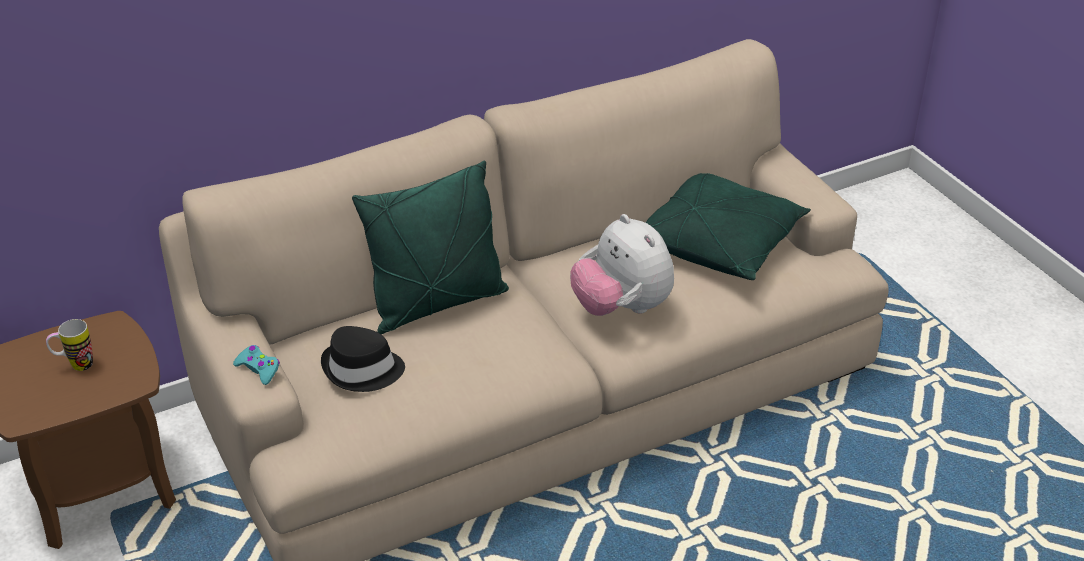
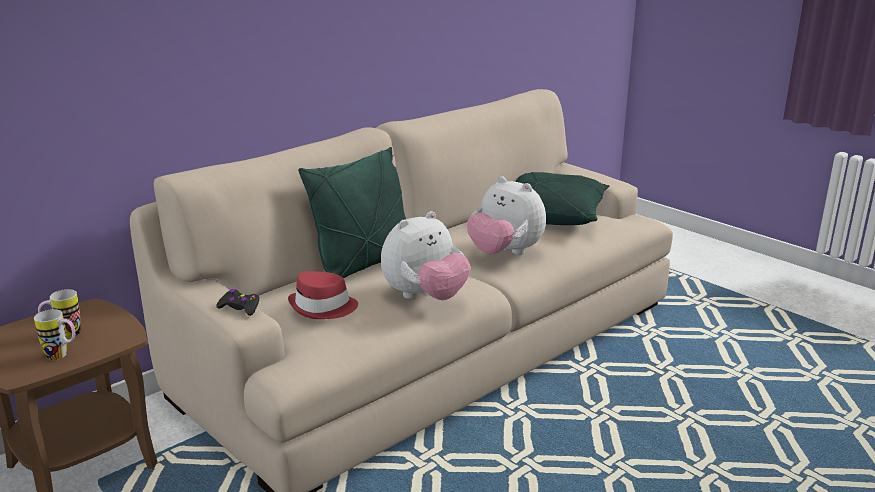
camera: 15 degrees left, 15 degrees down
turquoise game controller [233,345,280,385] -> black game controller [216,289,260,316]
black hat [321,326,405,392] -> red hat [288,271,358,319]
none -> mug [34,309,75,360]
none -> plush toy [381,211,471,300]

